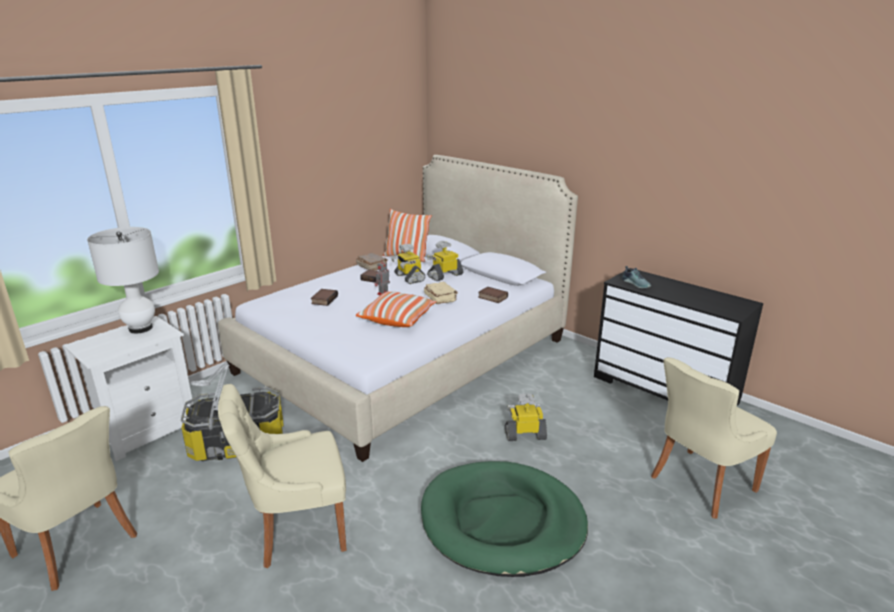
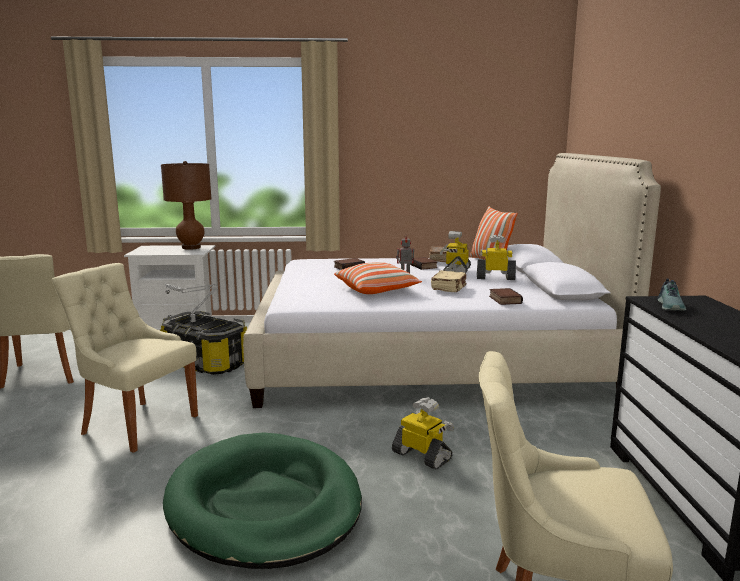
camera: 45 degrees right, 10 degrees down
white table lamp [87,227,159,333] -> brown table lamp [161,161,212,250]

